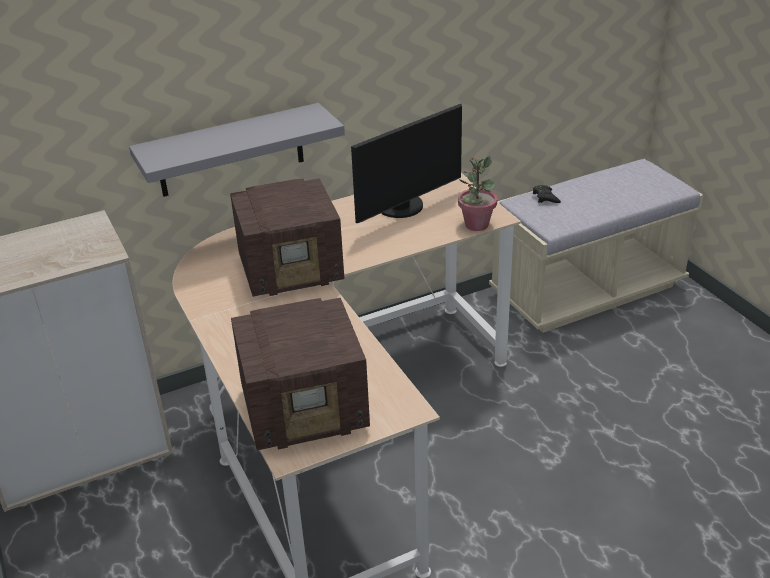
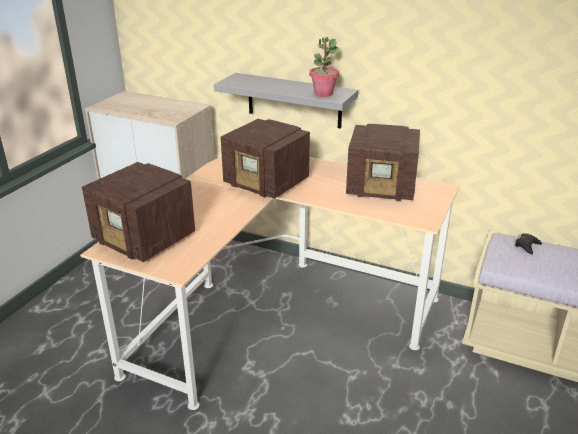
camera: 50 degrees right, 5 degrees down
monitor [351,104,462,223] -> radio [346,124,420,201]
potted plant [458,156,497,231] -> potted plant moved to [309,37,339,97]

